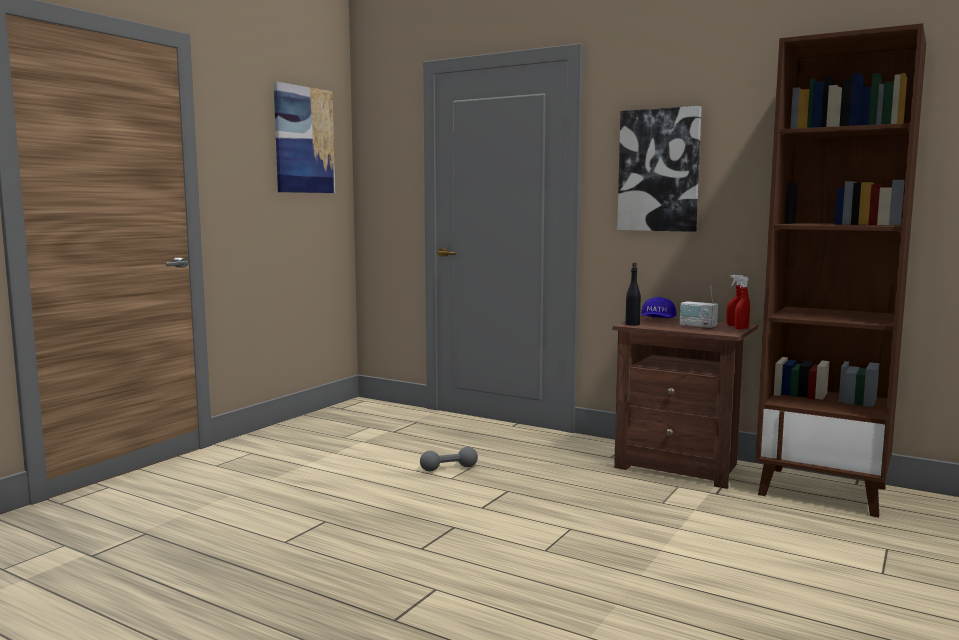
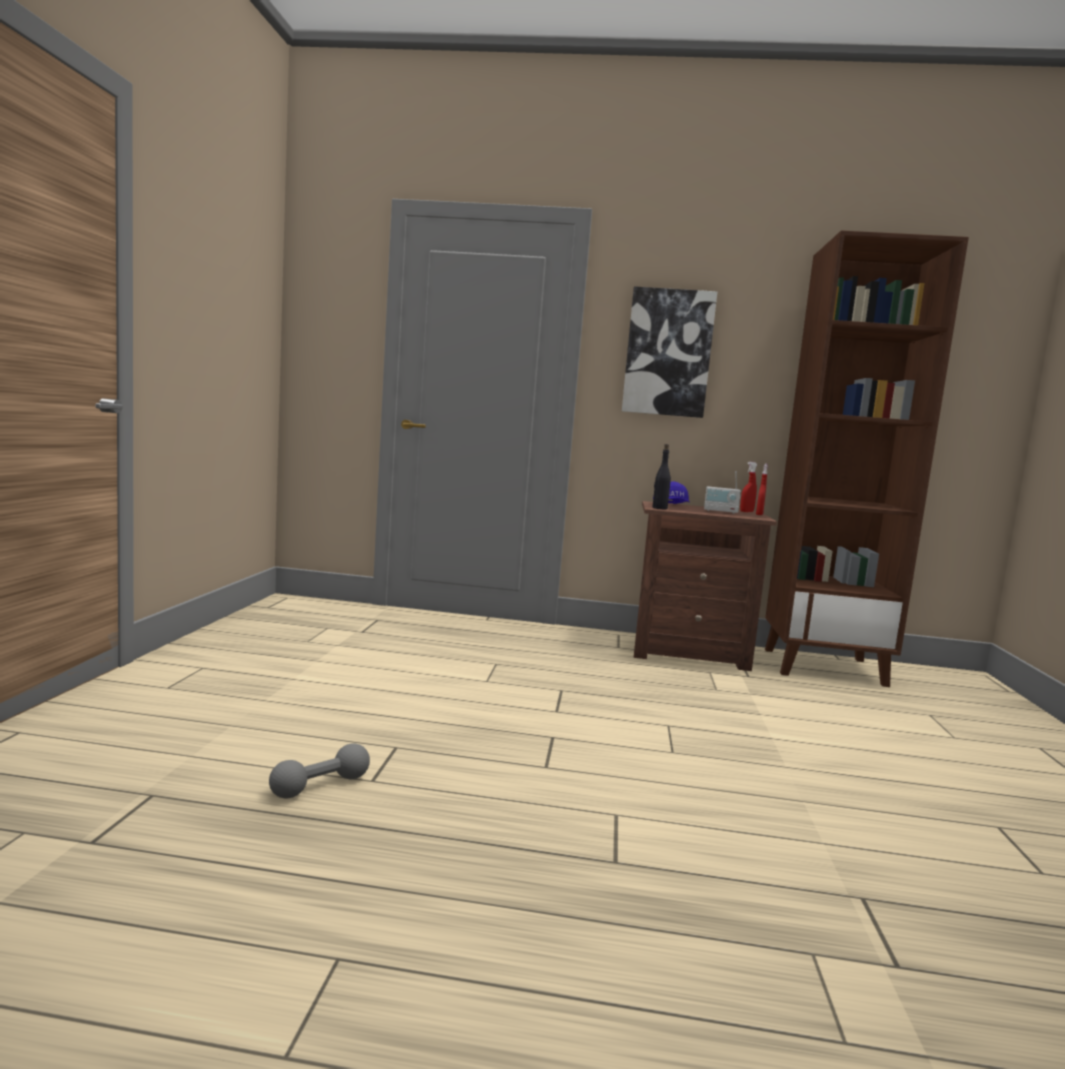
camera: 25 degrees left, 0 degrees up
picture [274,82,335,193] -> none
grey dumbbell [420,447,478,471] -> grey dumbbell moved to [269,743,370,798]

